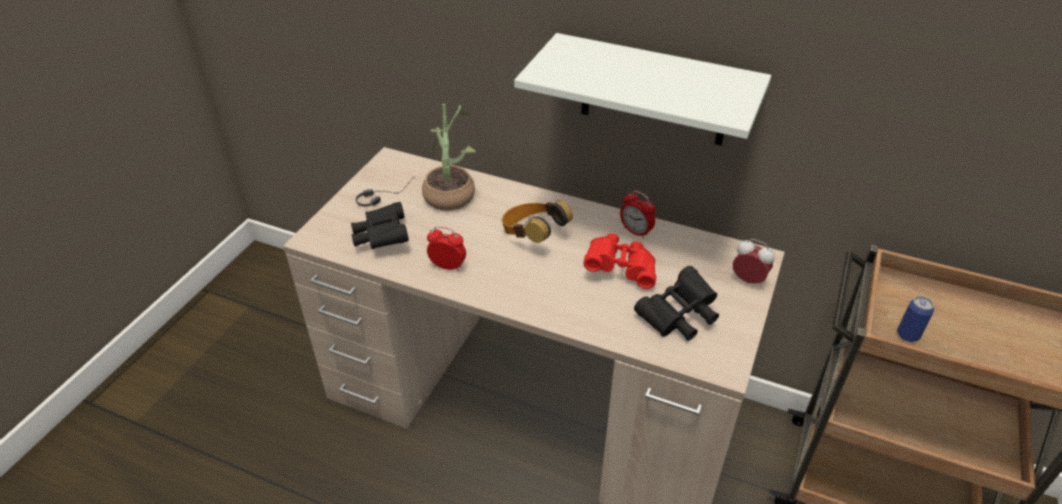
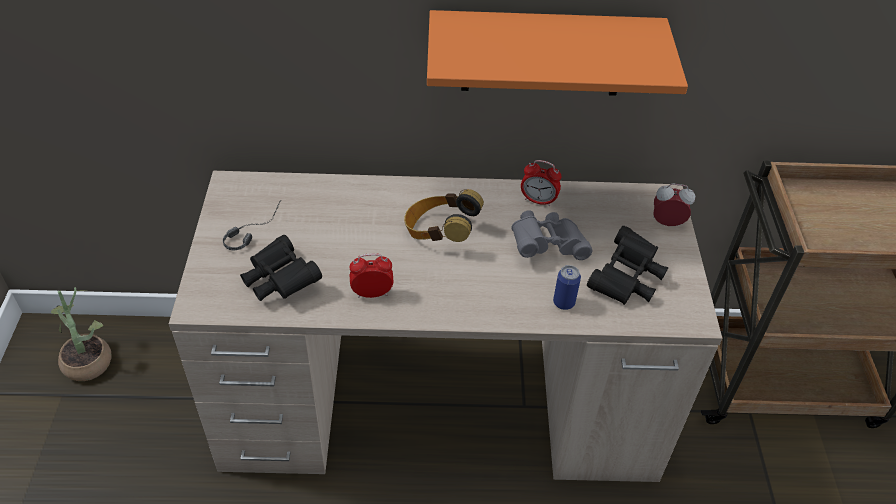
camera: 25 degrees left, 5 degrees up
potted plant [422,104,476,211] -> potted plant moved to [51,287,111,381]
white shelf [514,33,771,146] -> orange shelf [427,10,688,96]
red binoculars [584,233,656,289] -> grey binoculars [511,210,592,260]
can [897,296,934,342] -> can moved to [553,265,581,310]

